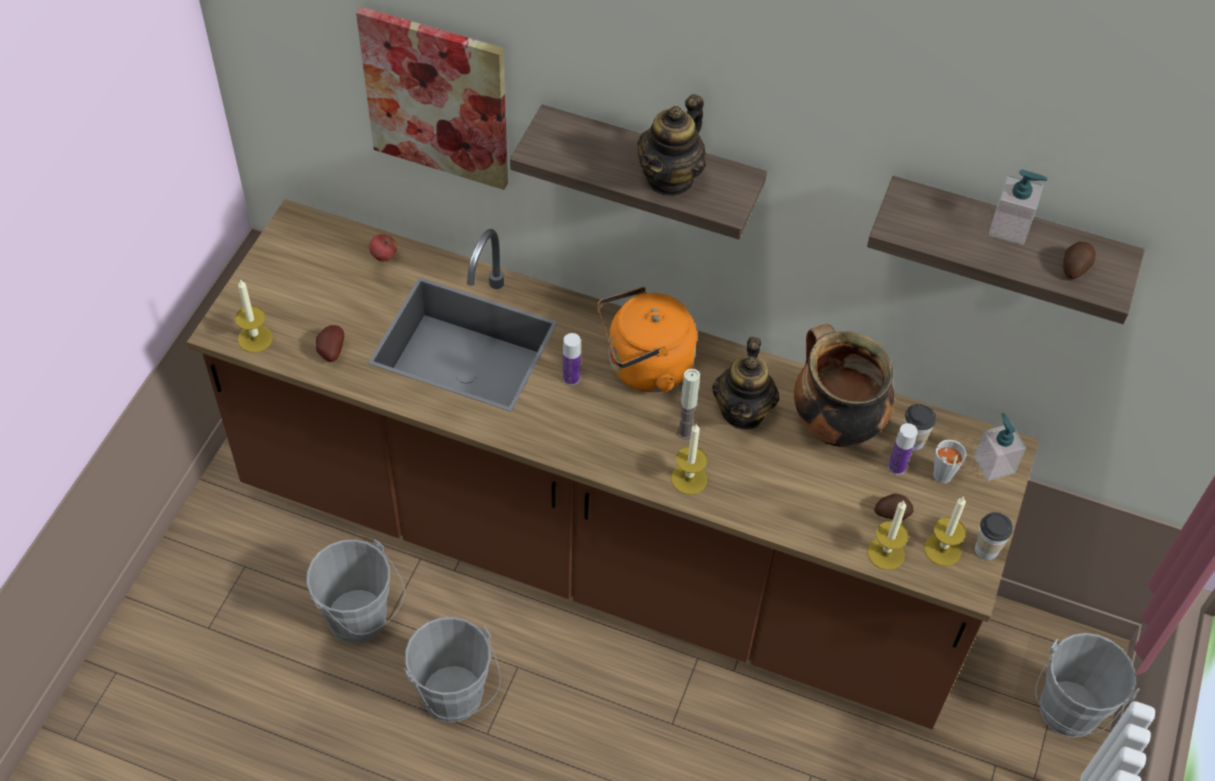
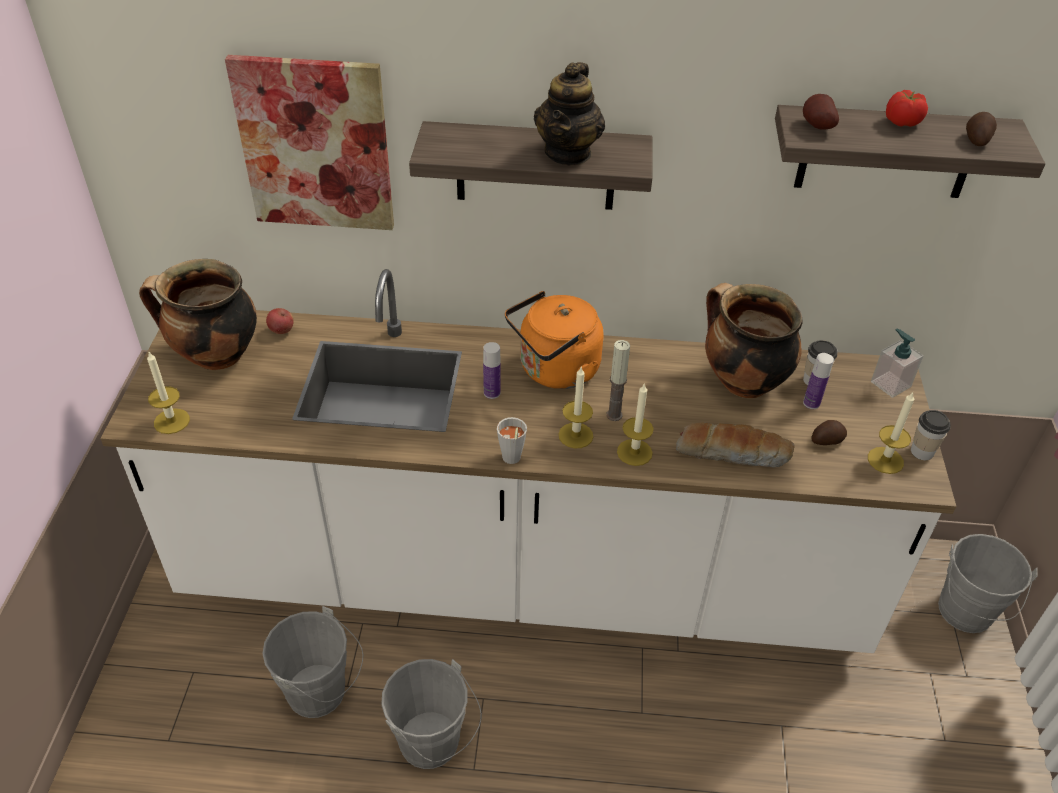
camera: 15 degrees left, 10 degrees down
brown counter [187,199,1039,729] -> white counter [100,269,956,653]
potato [316,325,344,362] -> potato moved to [803,94,839,130]
teapot [712,337,779,430] -> none
candle [867,501,909,570] -> candle moved to [558,367,593,448]
grey cup [933,440,967,483] -> grey cup moved to [497,417,527,464]
soap dispenser [989,169,1048,245] -> tomato [886,90,928,127]
none -> cooking pot [139,259,257,370]
none -> bread [676,422,795,467]

